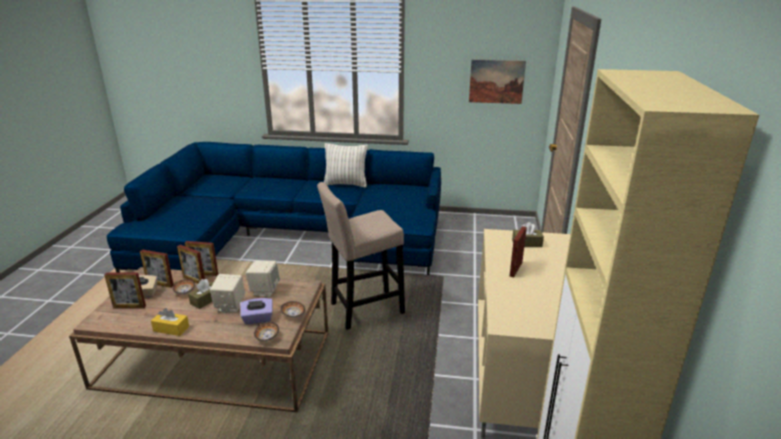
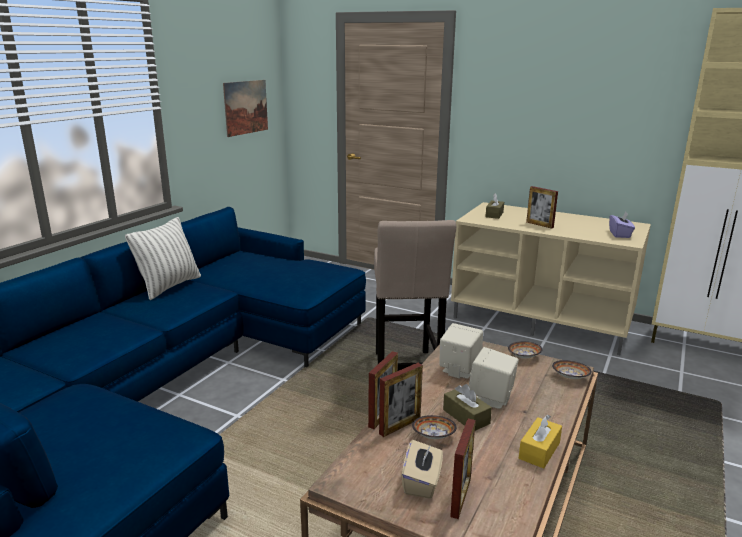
camera: 70 degrees left, 5 degrees down
picture frame [140,249,174,288] -> none
purple tissue box [240,298,273,324] -> purple tissue box moved to [609,212,635,238]

